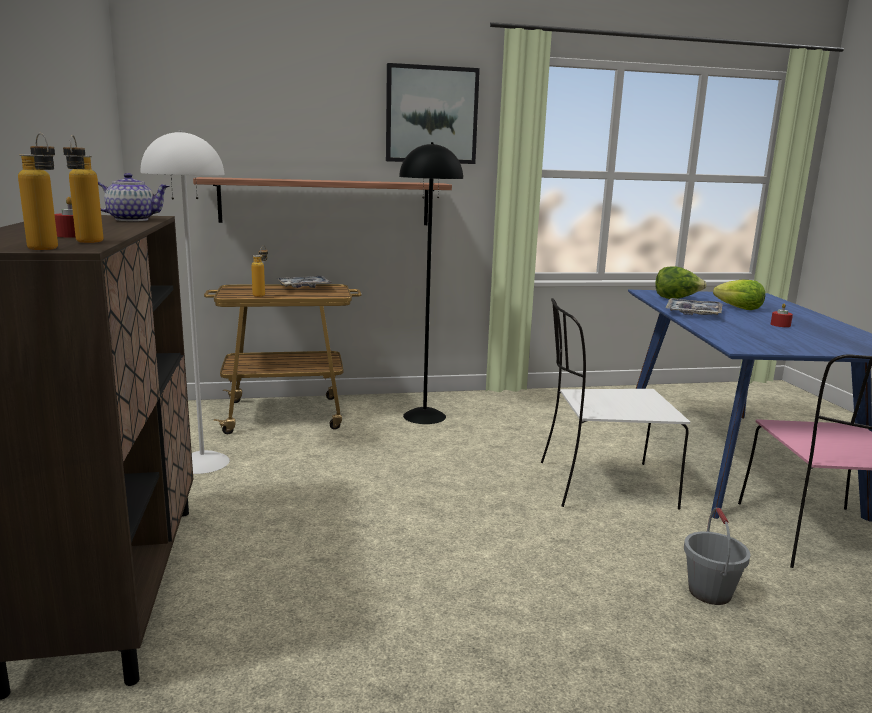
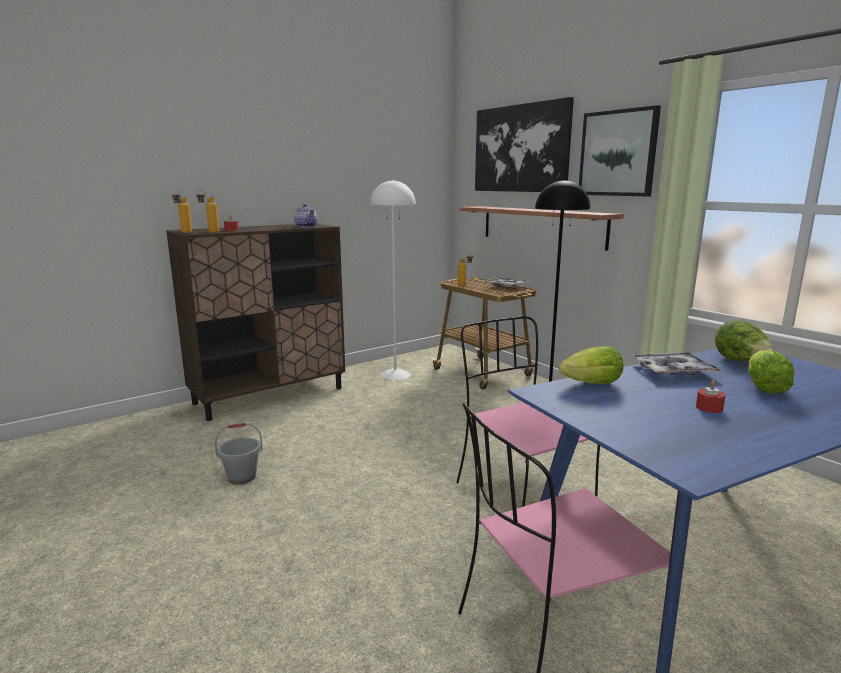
camera: 65 degrees right, 0 degrees up
white chair [541,298,690,509] -> pink chair [456,316,600,507]
grey bucket [684,508,751,605] -> grey bucket moved to [215,423,263,484]
none -> picture [475,97,574,192]
none -> lettuce [559,346,623,384]

